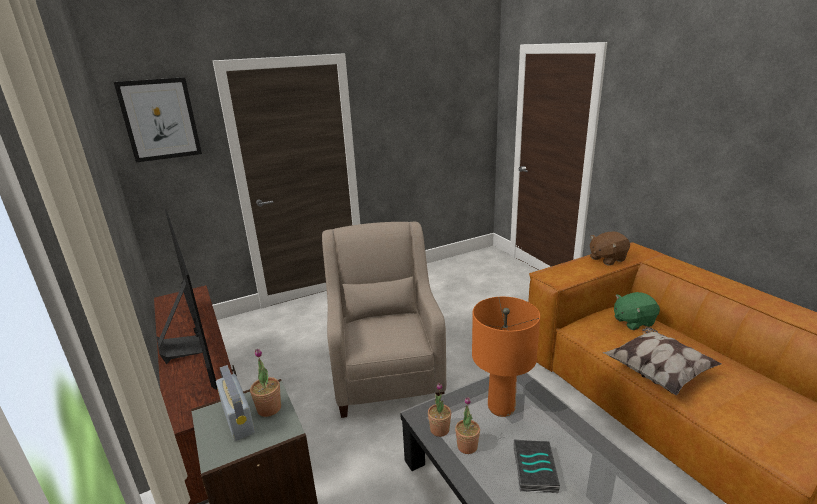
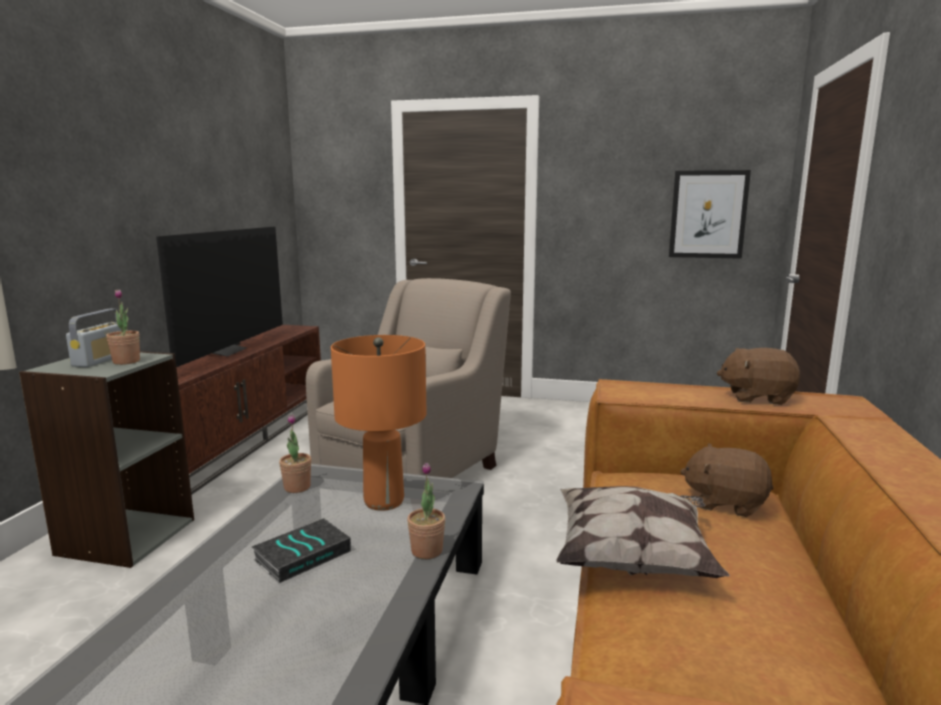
camera: 40 degrees right, 10 degrees down
picture [114,77,202,163] -> picture moved to [669,170,751,259]
potted plant [455,397,480,454] -> potted plant moved to [407,463,445,559]
green plush toy [614,292,660,330] -> brown plush toy [680,443,774,517]

